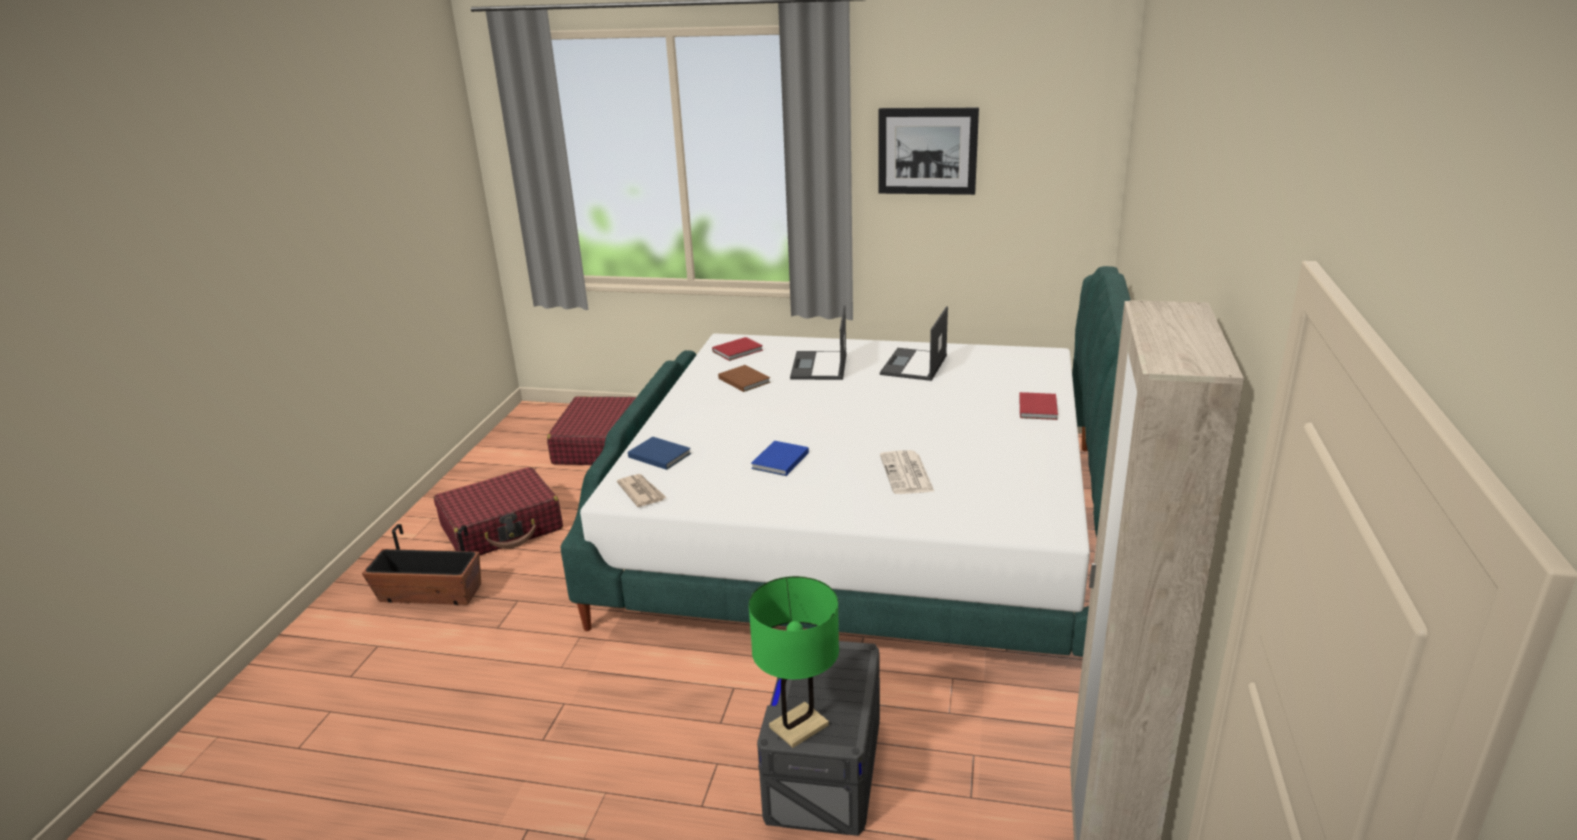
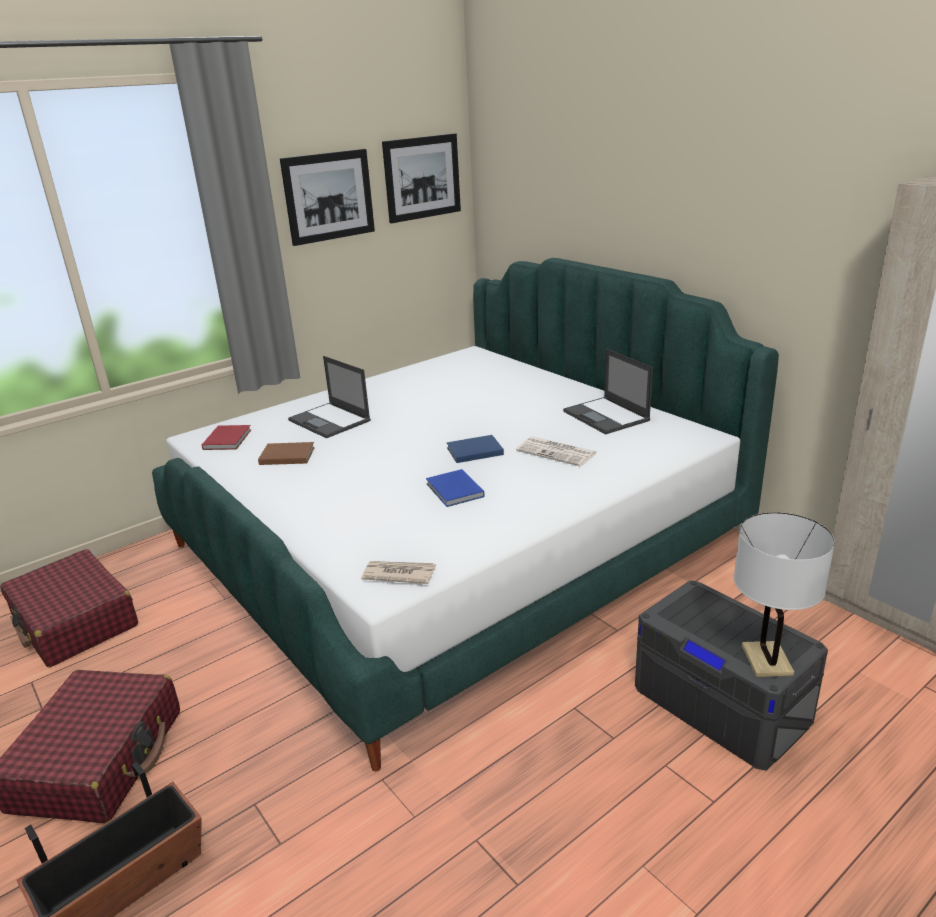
camera: 50 degrees left, 0 degrees up
blue book [628,437,691,470] -> blue book moved to [447,435,504,463]
green table lamp [749,576,839,748] -> white table lamp [734,512,835,677]
laptop [880,306,948,381] -> laptop moved to [563,349,653,435]
red book [1019,392,1058,420] -> none
none -> picture [382,134,461,223]

